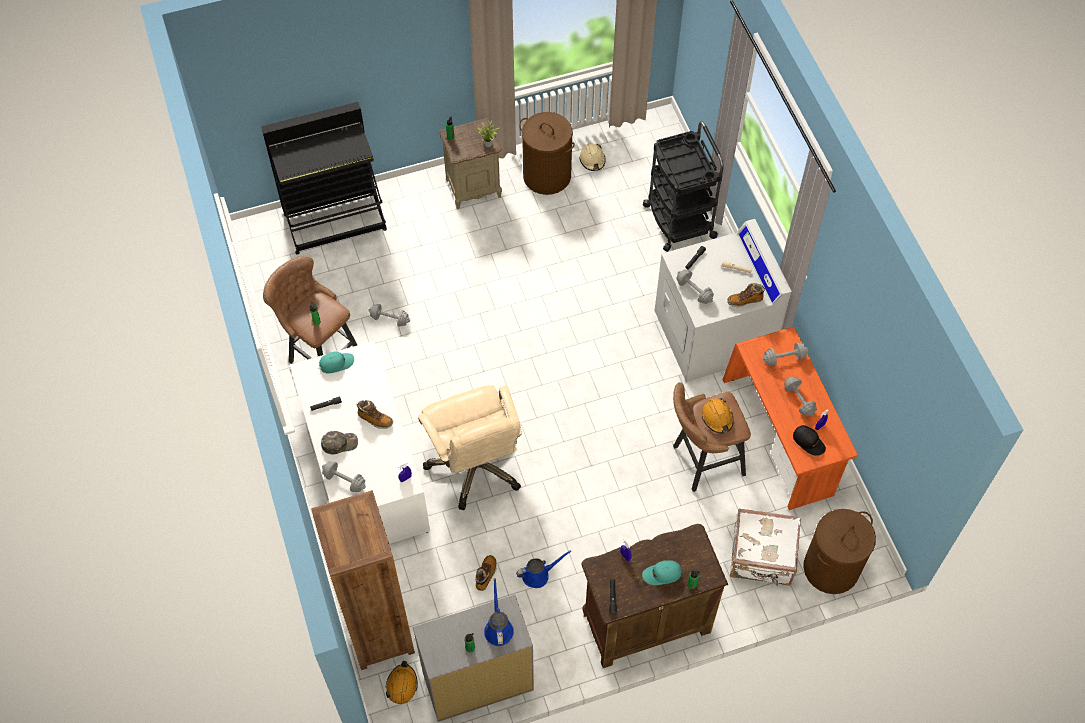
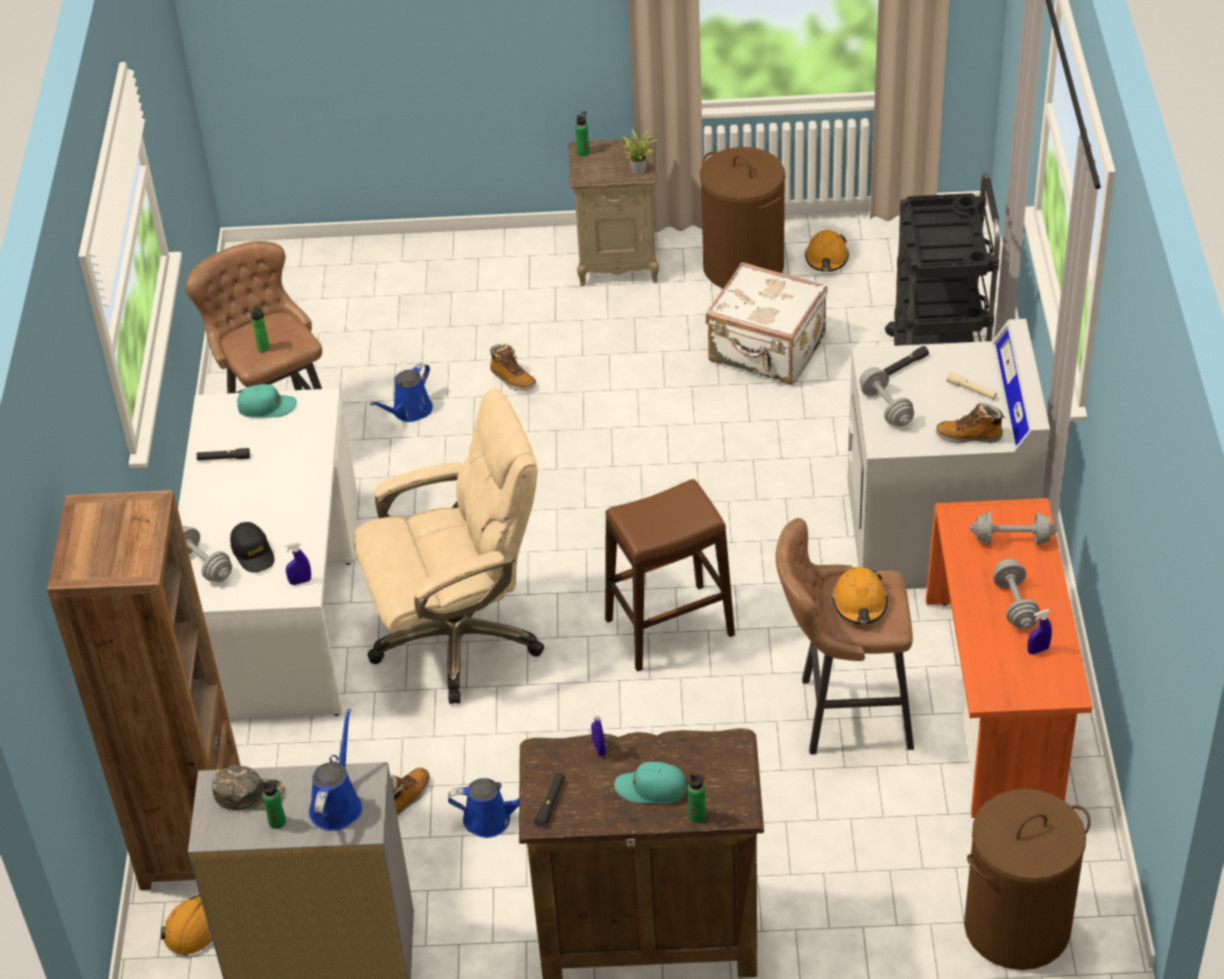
camera: 20 degrees right, 15 degrees down
black shoe rack [261,102,387,255] -> none
green cap [321,431,358,454] -> green cap moved to [212,765,285,810]
boot [356,400,393,429] -> boot moved to [490,344,536,391]
grey dumbbell [368,304,410,327] -> blue watering can [370,363,433,422]
beige office chair [418,385,522,510] -> beige office chair turned 105 degrees counterclockwise [353,389,544,704]
beige hard hat [579,143,606,171] -> orange hard hat [805,230,849,272]
white suitcase [730,509,801,586] -> white suitcase moved to [705,262,827,385]
black cap [793,425,826,456] -> black cap moved to [230,522,275,573]
none -> brown stool [605,479,735,672]

